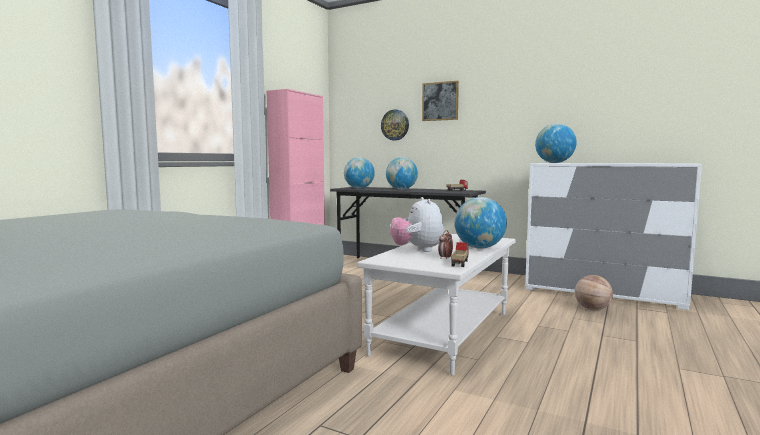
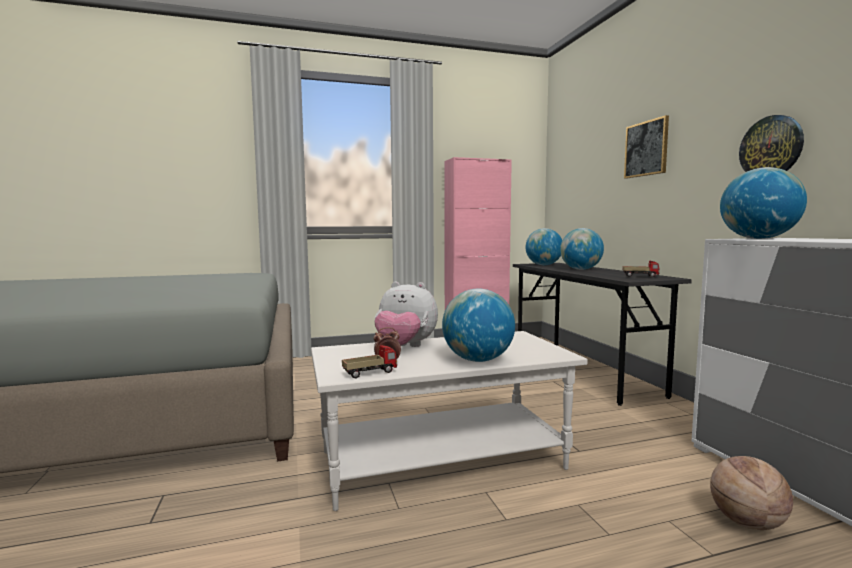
camera: 45 degrees right, 0 degrees up
wall clock [381,110,409,140] -> wall clock moved to [739,115,804,172]
plush toy [390,197,444,252] -> plush toy turned 105 degrees counterclockwise [374,282,438,347]

